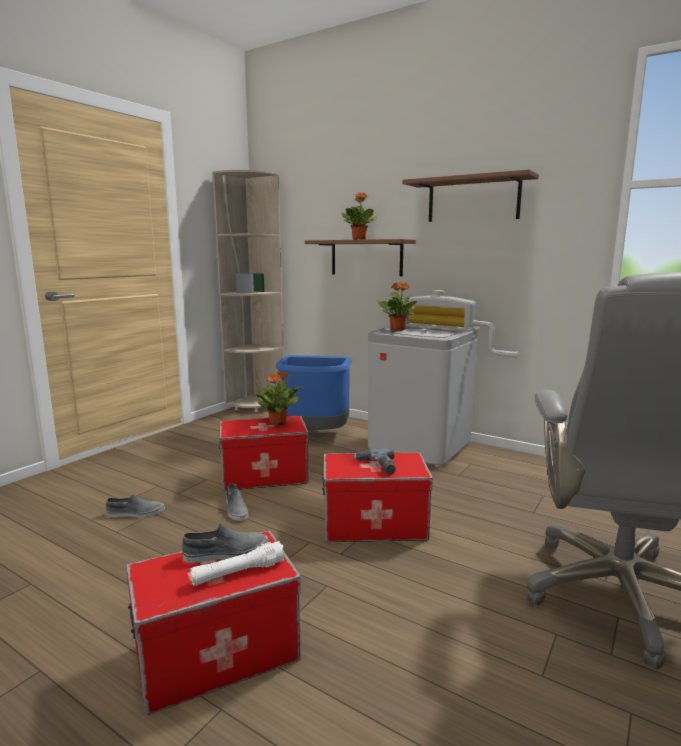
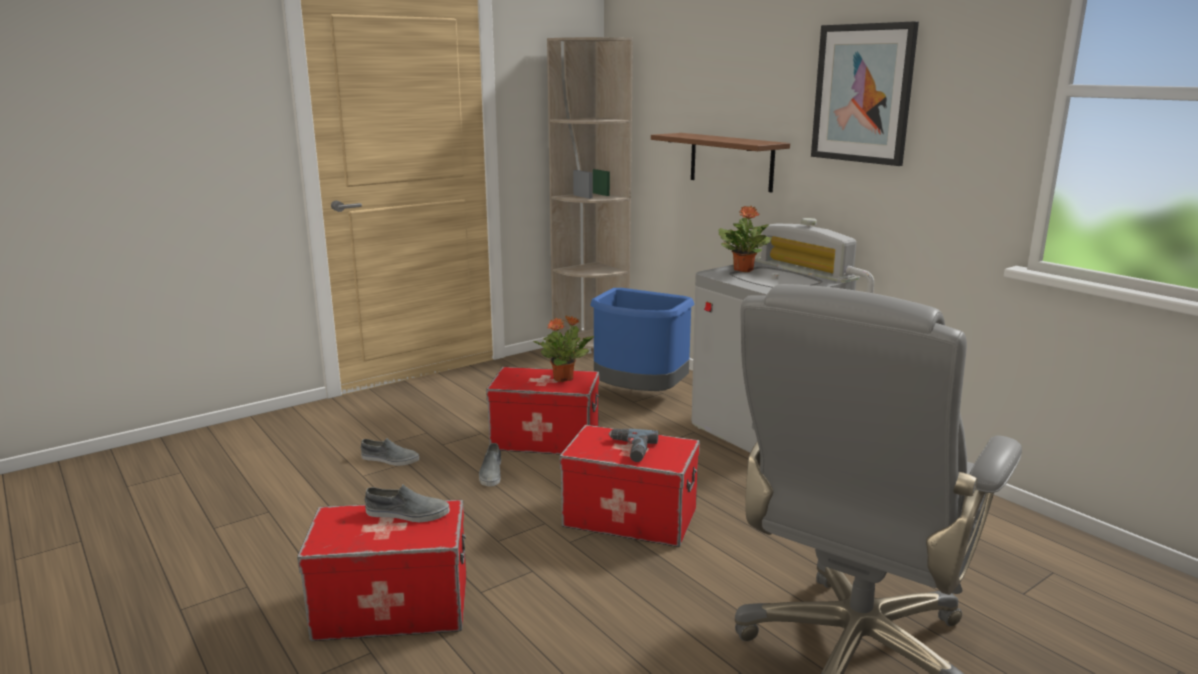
camera: 20 degrees right, 5 degrees up
white flashlight [190,541,285,586] -> none
potted plant [341,193,377,240] -> none
brown shelf [402,169,539,222] -> picture [811,21,919,166]

